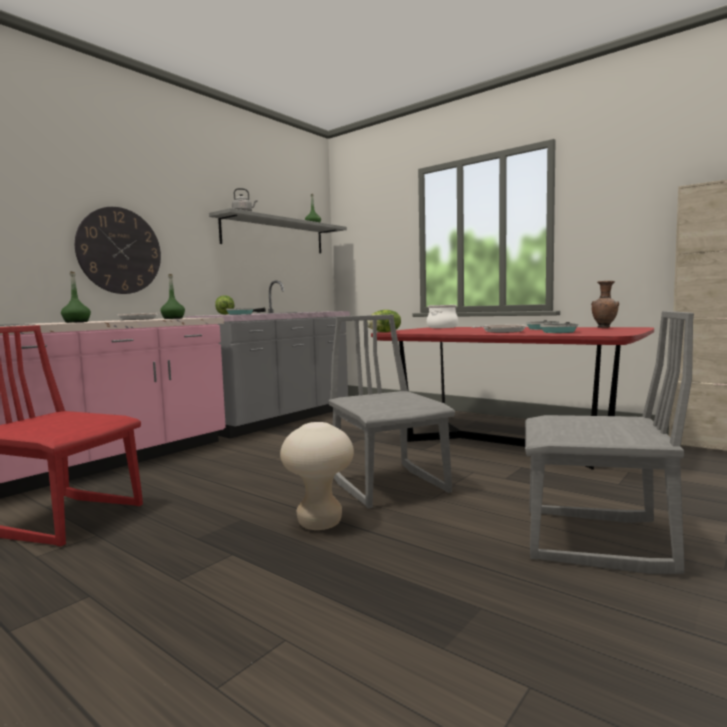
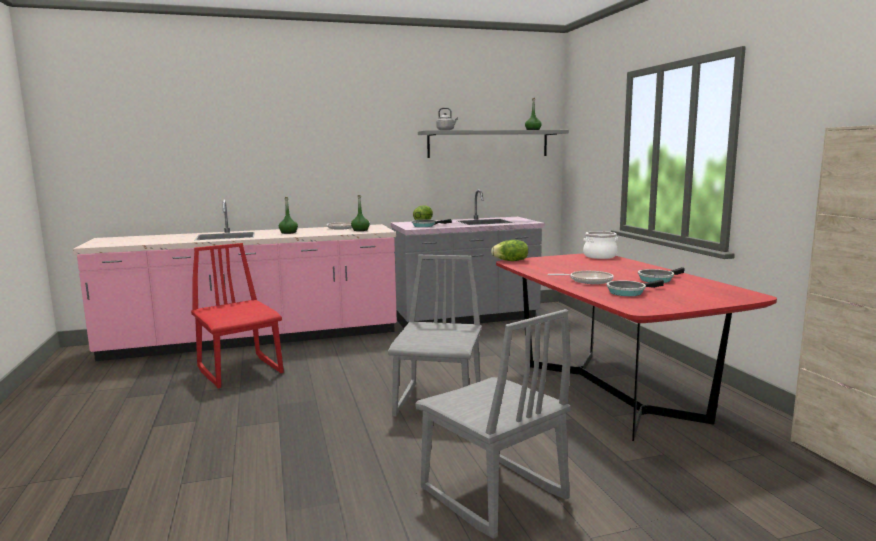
camera: 35 degrees right, 5 degrees up
wall clock [75,207,161,294] -> none
beige stool [280,422,354,530] -> none
brown vase [591,281,619,328] -> none

